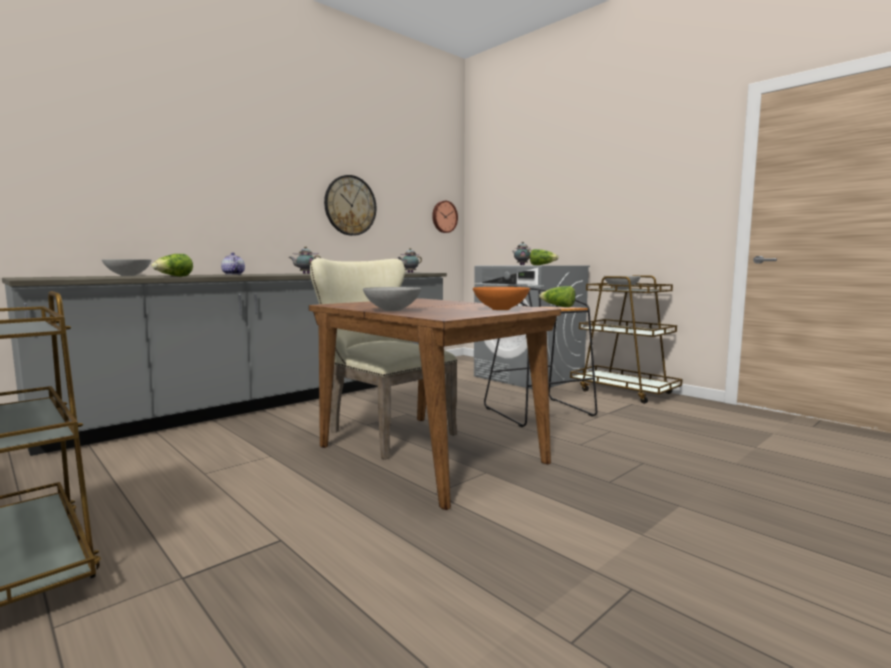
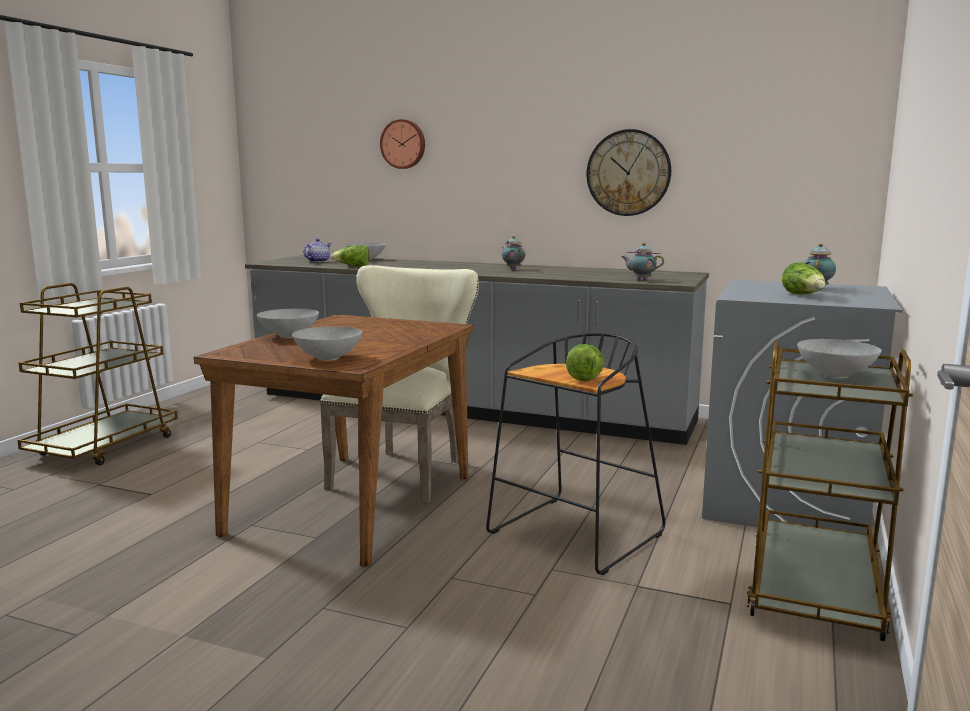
camera: 65 degrees right, 5 degrees up
teapot [221,253,245,275] -> teapot moved to [303,239,332,262]
wall clock [432,201,458,233] -> wall clock moved to [380,119,425,169]
orange bowl [473,287,530,310] -> grey bowl [292,326,362,361]

